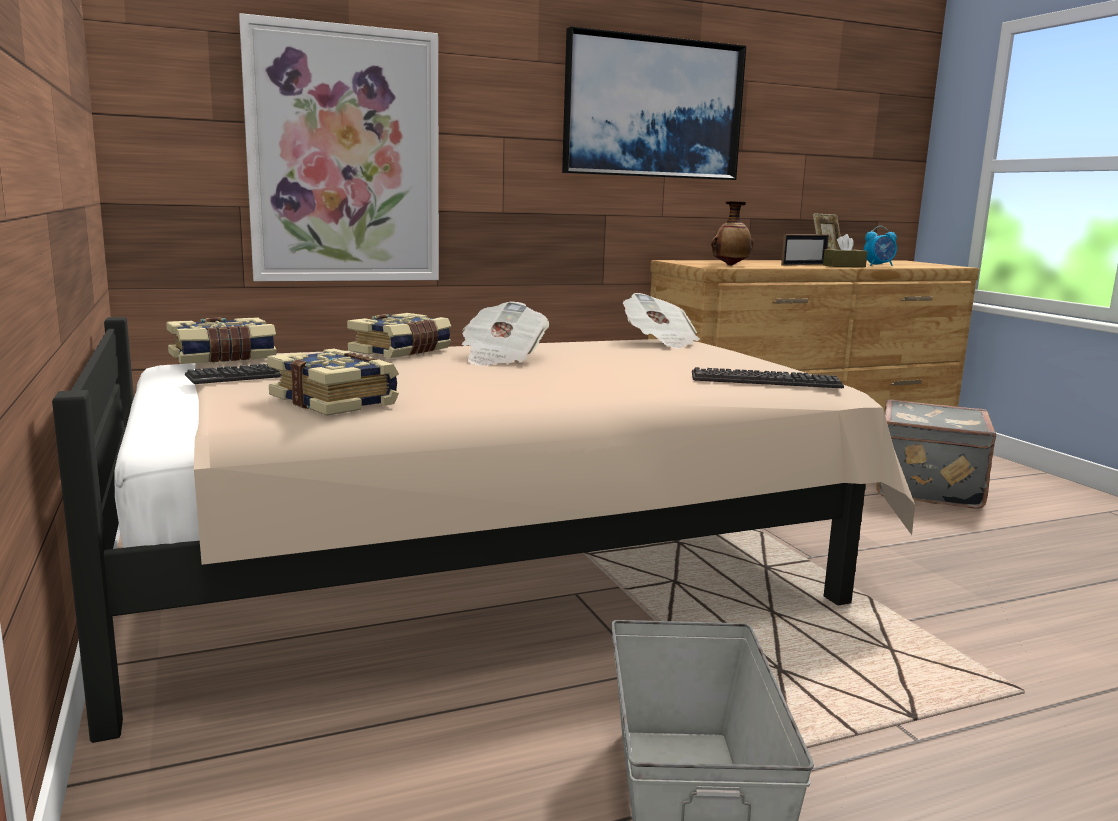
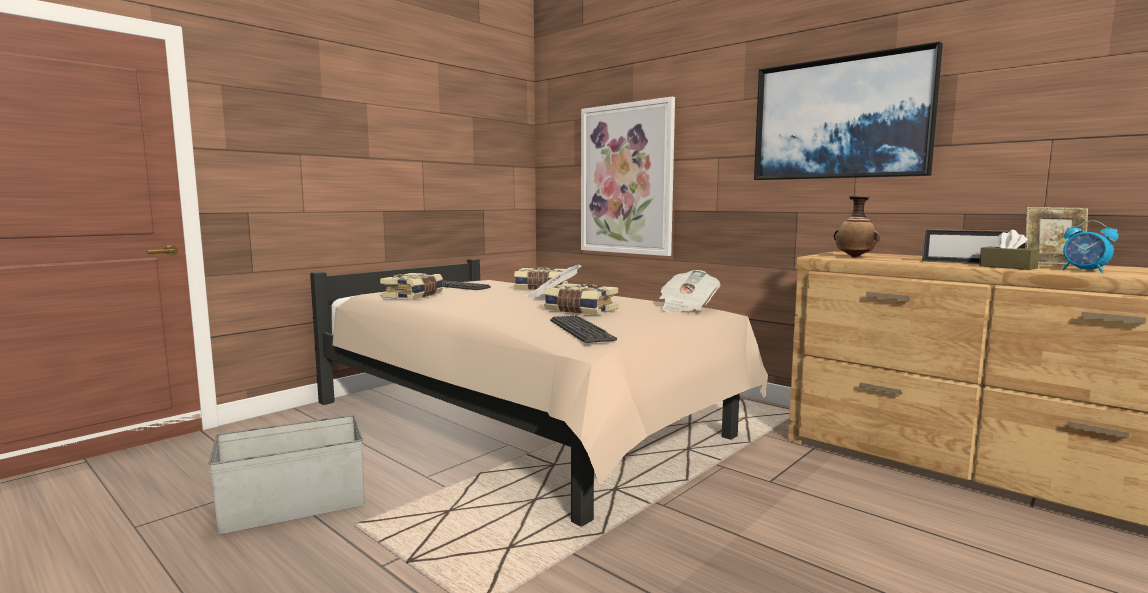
camera: 65 degrees right, 5 degrees down
book [166,317,277,364] -> book moved to [544,283,618,315]
grey suitcase [876,399,996,509] -> none

